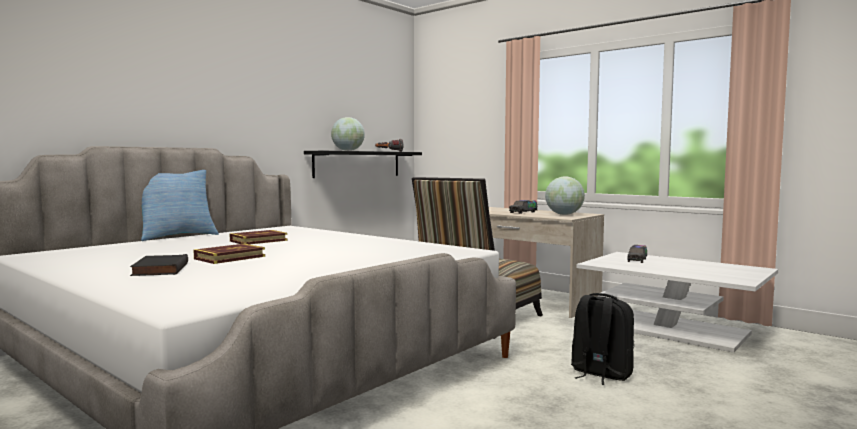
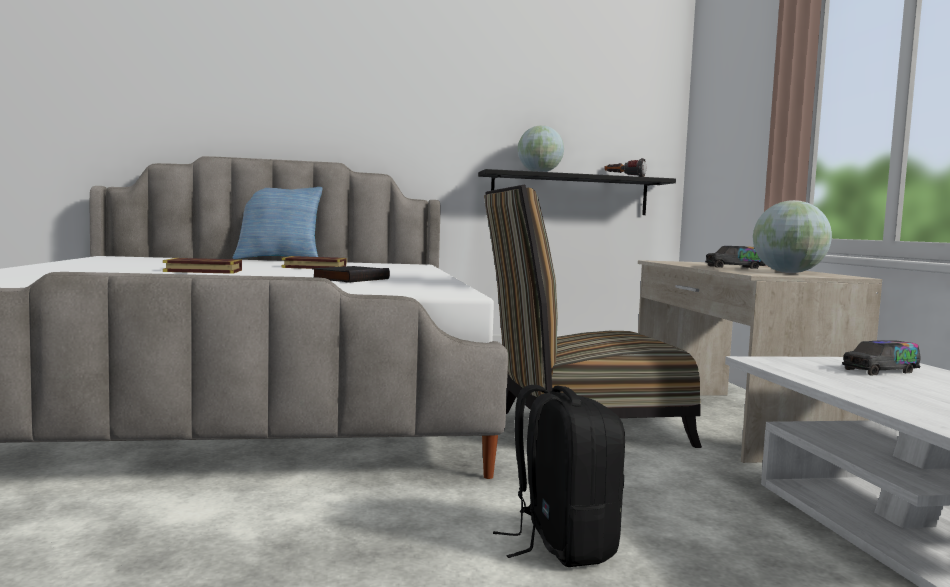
camera: 40 degrees right, 0 degrees up
black book [130,254,188,276] -> black book moved to [312,266,390,283]

